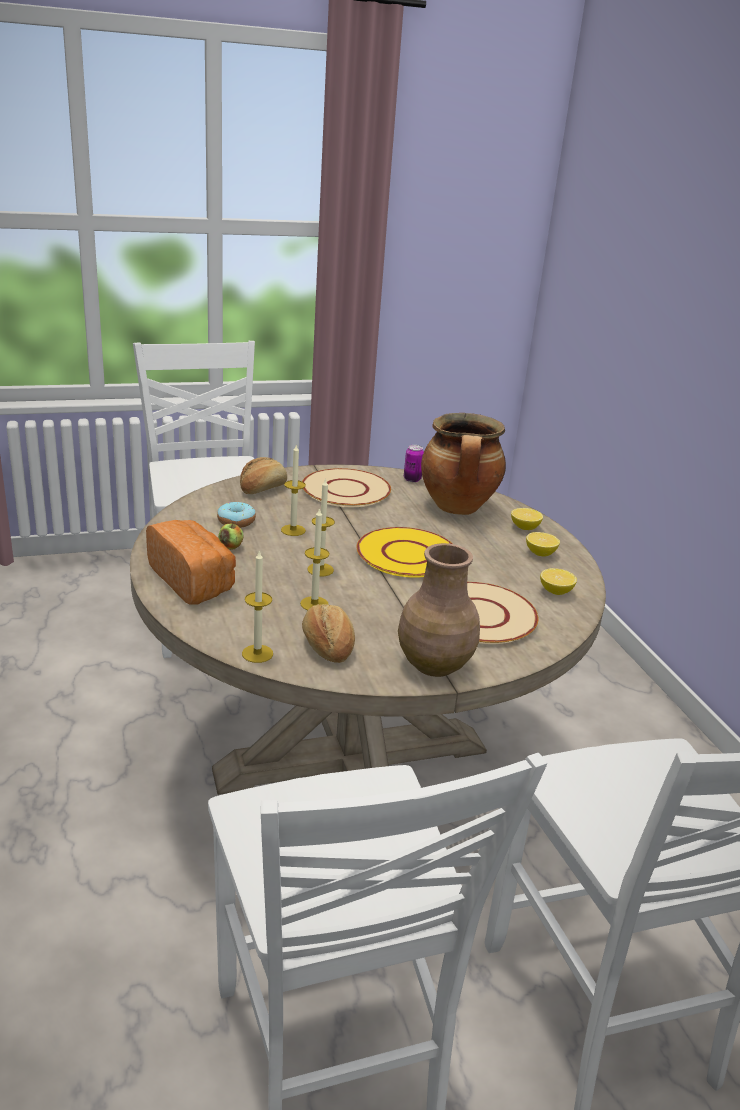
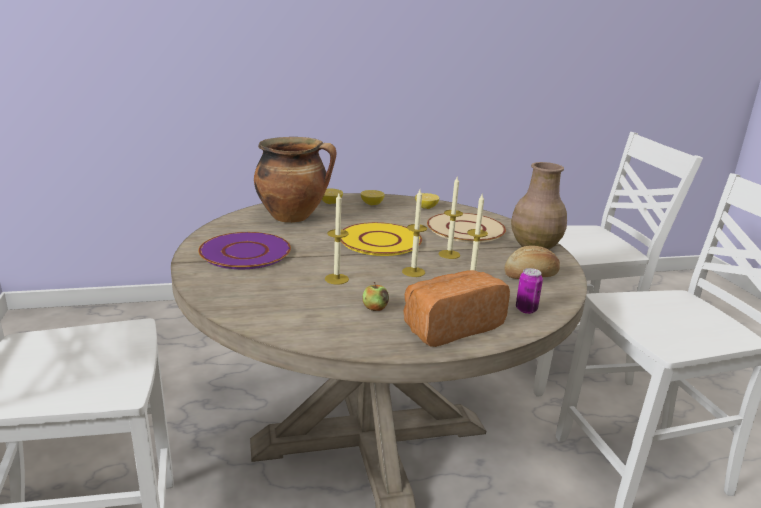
camera: 85 degrees left, 5 degrees down
donut [217,502,256,528] -> none
bread [240,457,287,494] -> none
candle [242,550,273,663] -> candle moved to [439,177,463,259]
beige plate [302,468,391,507] -> purple plate [198,232,291,269]
can [404,445,424,482] -> can moved to [516,268,543,314]

